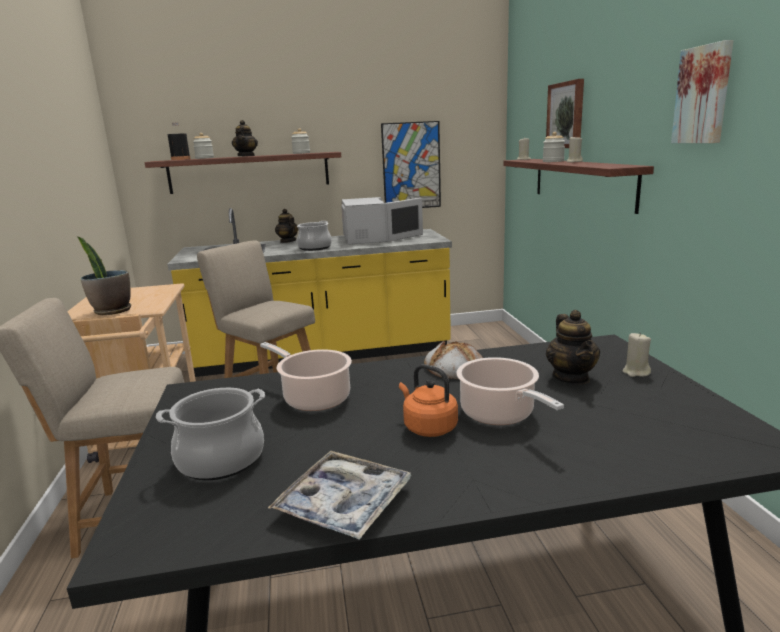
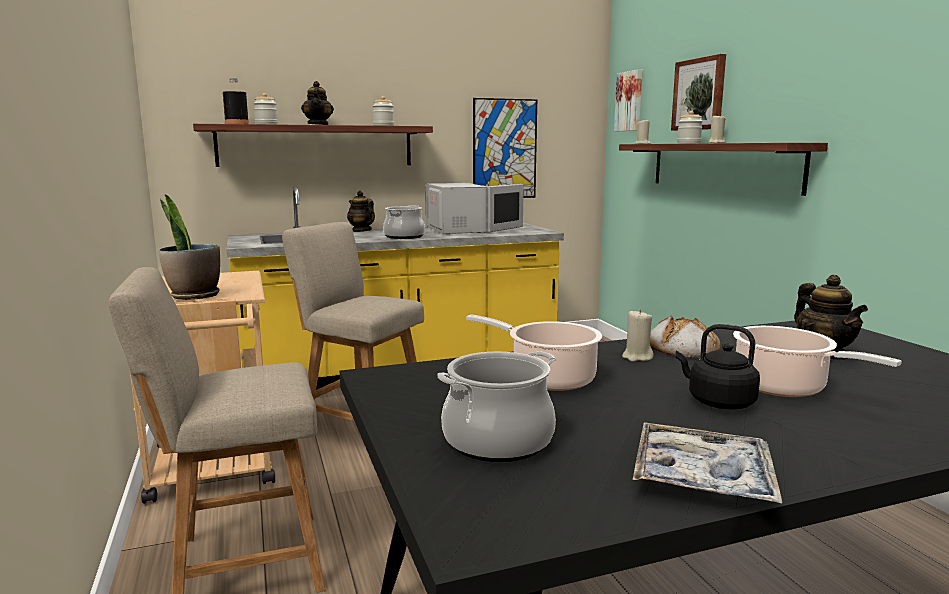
camera: 10 degrees left, 5 degrees down
orange kettle [399,364,458,437] -> black kettle [675,324,760,409]
beige candle [622,333,651,377] -> beige candle moved to [622,309,654,362]
picture [671,40,734,143] -> picture moved to [614,69,642,131]

